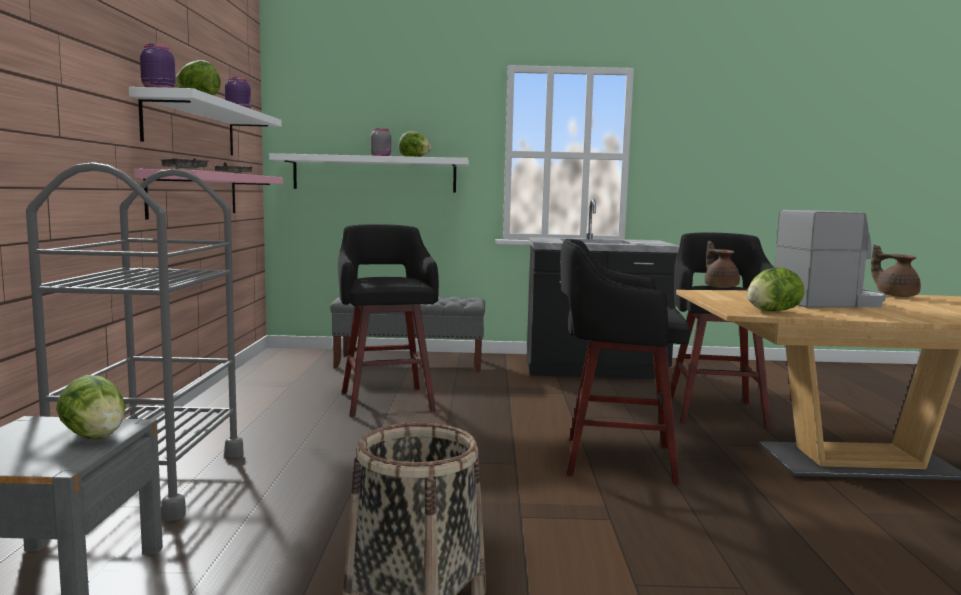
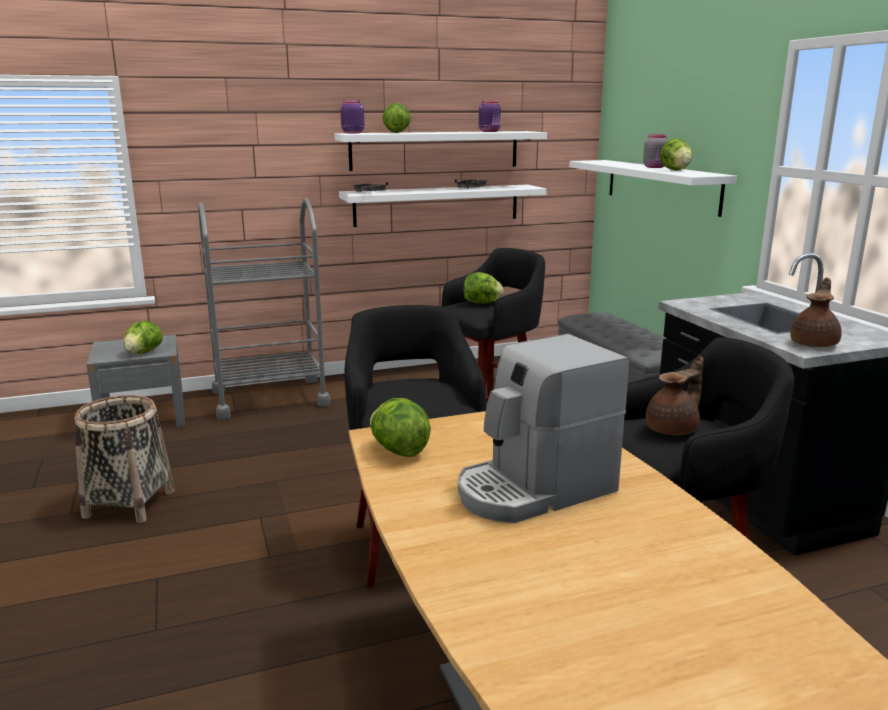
camera: 70 degrees right, 10 degrees up
pink shelf [134,169,283,219] -> white shelf [339,185,547,227]
coffee machine [775,210,886,308] -> coffee machine turned 90 degrees clockwise [458,334,629,523]
brown teapot [871,244,921,297] -> brown teapot moved to [790,277,842,347]
none -> lettuce [463,272,504,303]

